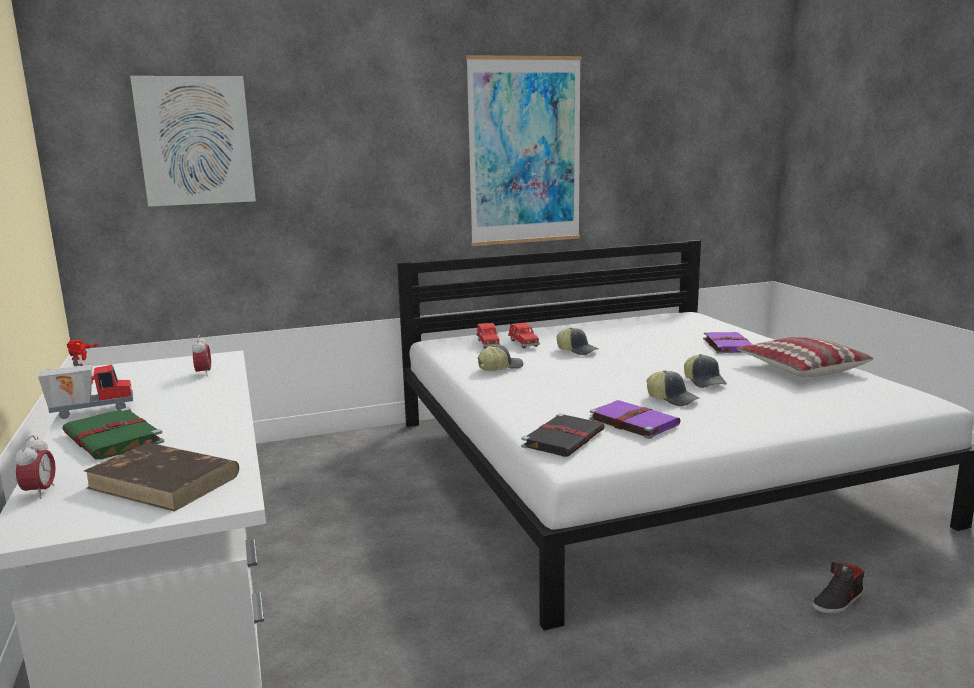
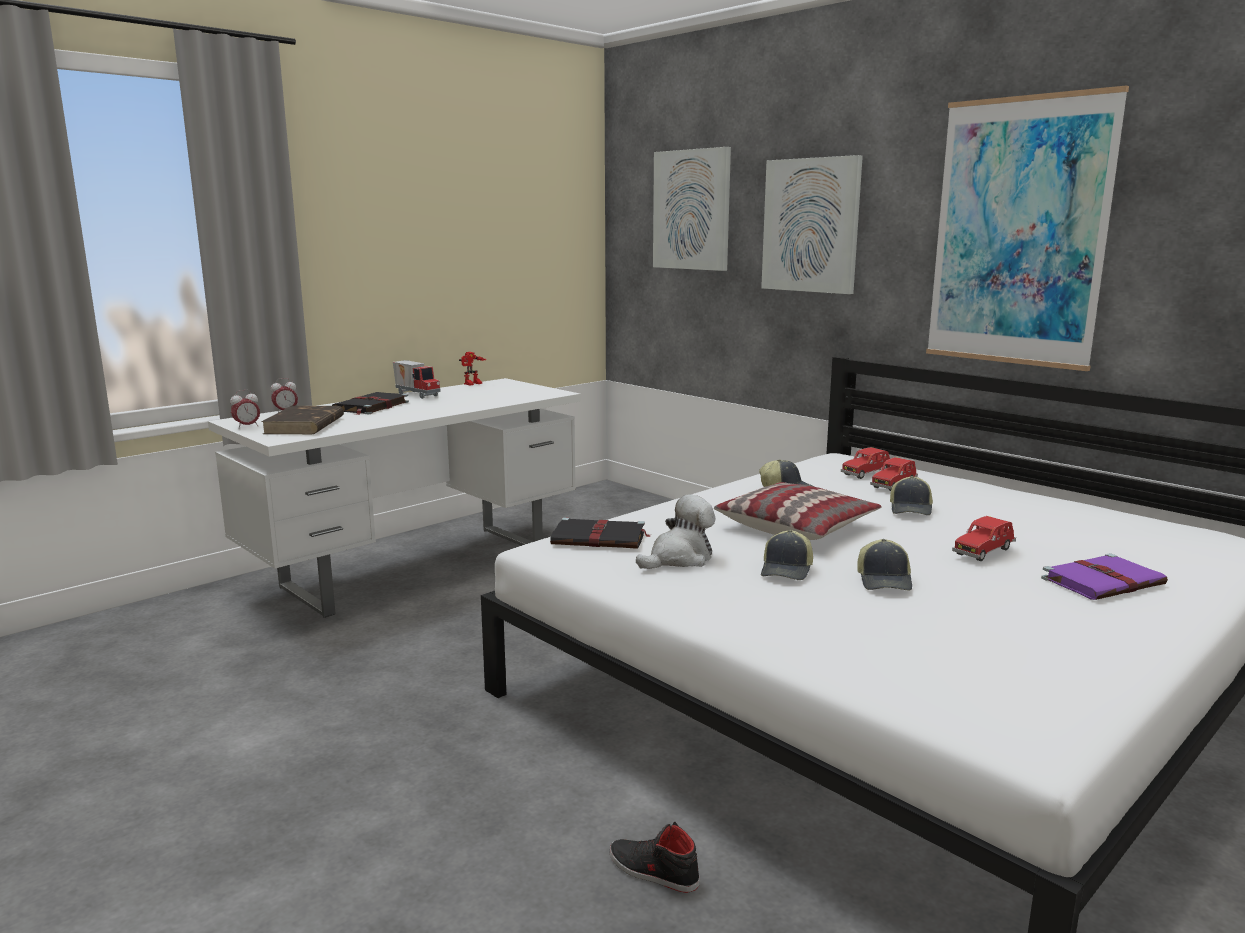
camera: 65 degrees right, 0 degrees up
green book [62,407,164,459] -> black book [332,392,409,415]
alarm clock [192,335,211,376] -> alarm clock moved to [230,390,260,429]
purple book [589,400,681,439] -> plush toy [636,495,715,569]
cap [684,354,727,388] -> cap turned 45 degrees counterclockwise [857,539,912,591]
pillow [737,337,873,377] -> pillow moved to [714,482,881,540]
none -> picture [761,155,863,294]
none -> red toy car [952,516,1016,561]

